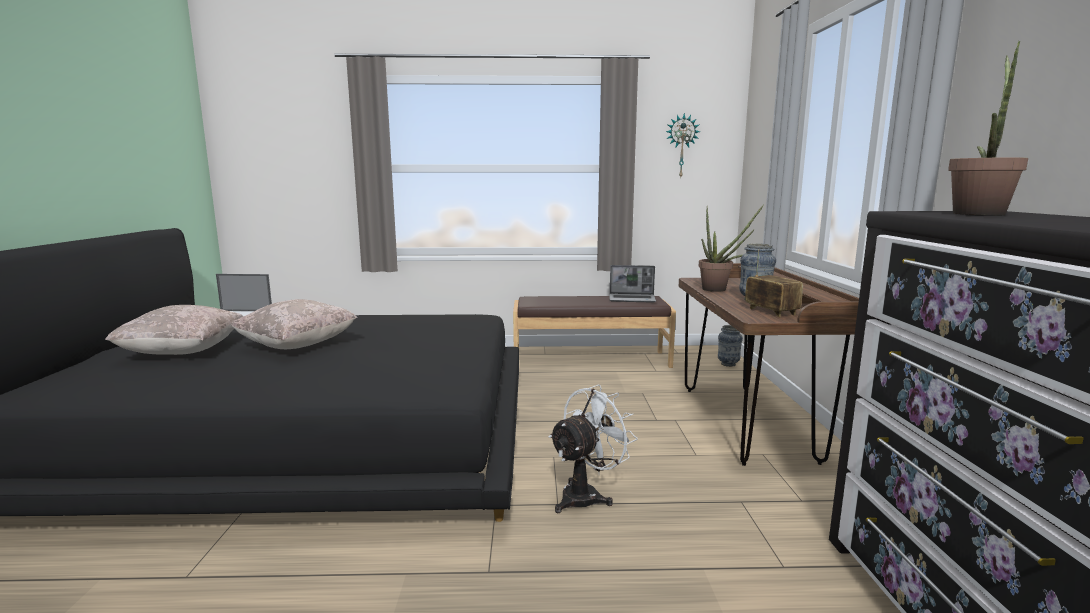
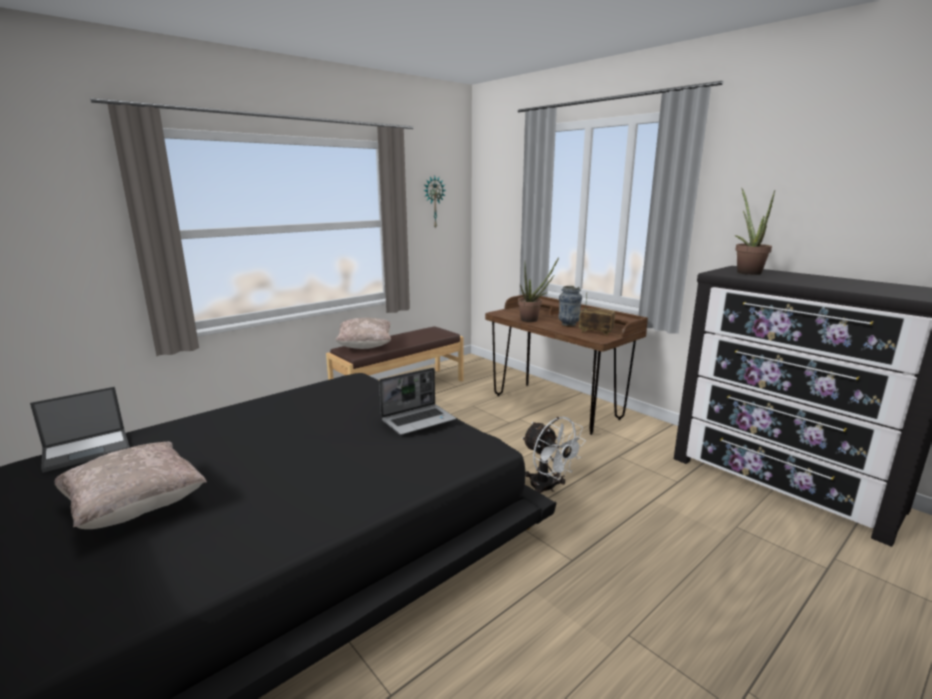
camera: 40 degrees left, 5 degrees up
beige pillow [231,299,358,349] -> beige pillow moved to [335,318,391,349]
white fan [549,384,638,513] -> white fan turned 135 degrees clockwise [522,417,586,493]
laptop [609,265,656,303] -> laptop moved to [379,368,456,435]
vase [718,325,743,367] -> none

